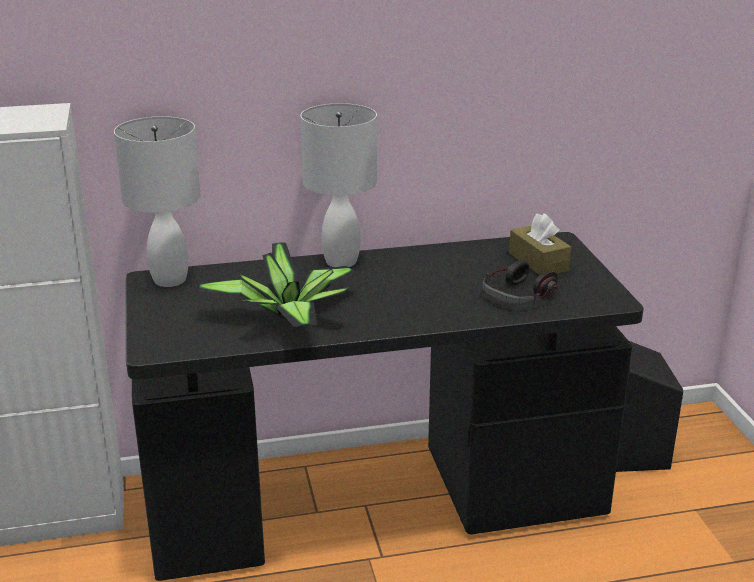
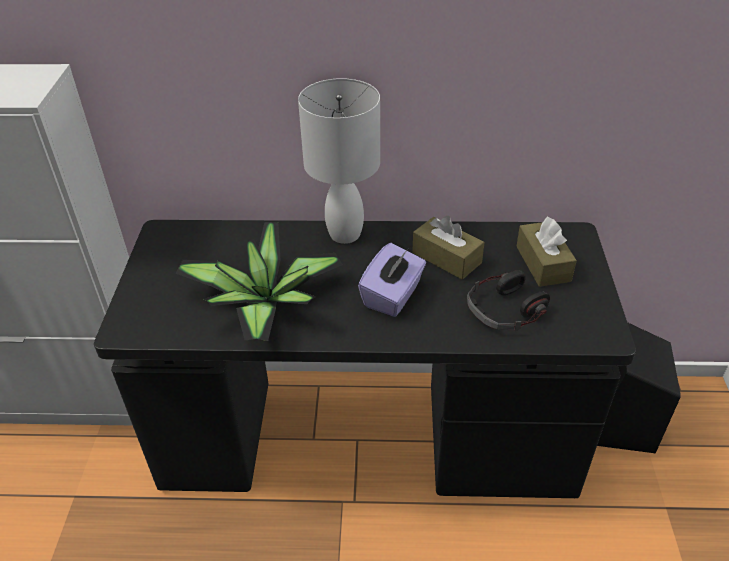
camera: 15 degrees right, 15 degrees up
white table lamp [114,116,201,287] -> none
none -> purple tissue box [358,243,426,317]
none -> brown tissue box [412,216,485,280]

